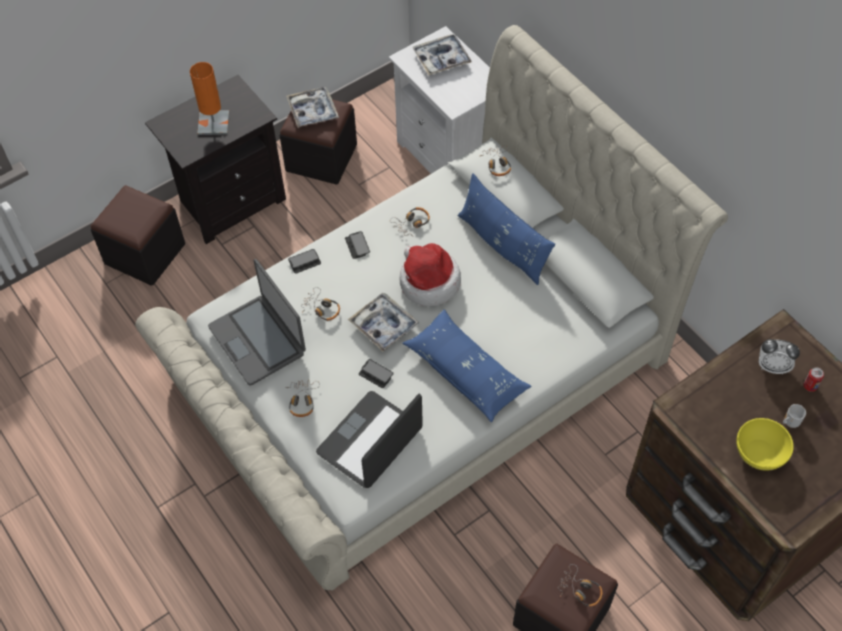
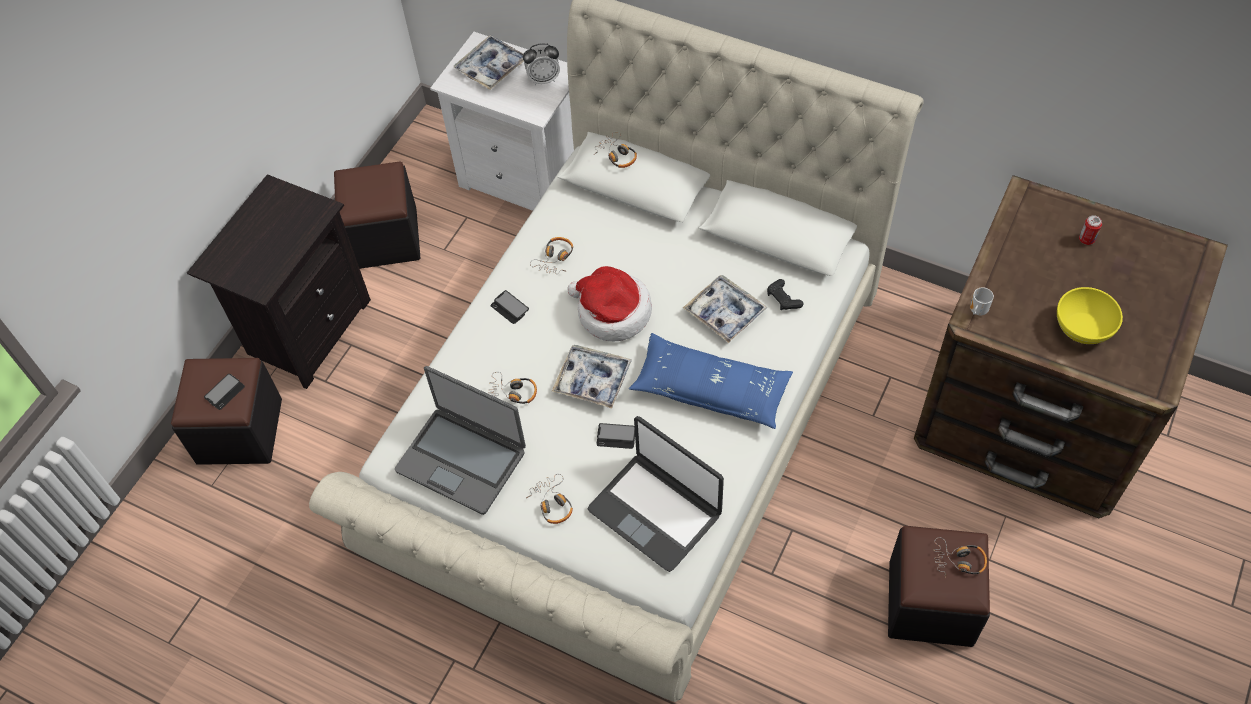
camera: 25 degrees left, 0 degrees up
orange table lamp [190,62,229,135] -> none
tray [286,87,339,128] -> tray moved to [683,275,768,343]
phone [288,249,321,274] -> phone moved to [204,374,245,410]
laptop [316,391,423,488] -> laptop turned 60 degrees counterclockwise [588,416,724,572]
blue pillow [458,173,555,285] -> none
alarm clock [759,339,800,374] -> alarm clock moved to [523,43,560,85]
mug [783,404,806,428] -> mug moved to [970,287,994,315]
none -> black game controller [767,279,803,311]

